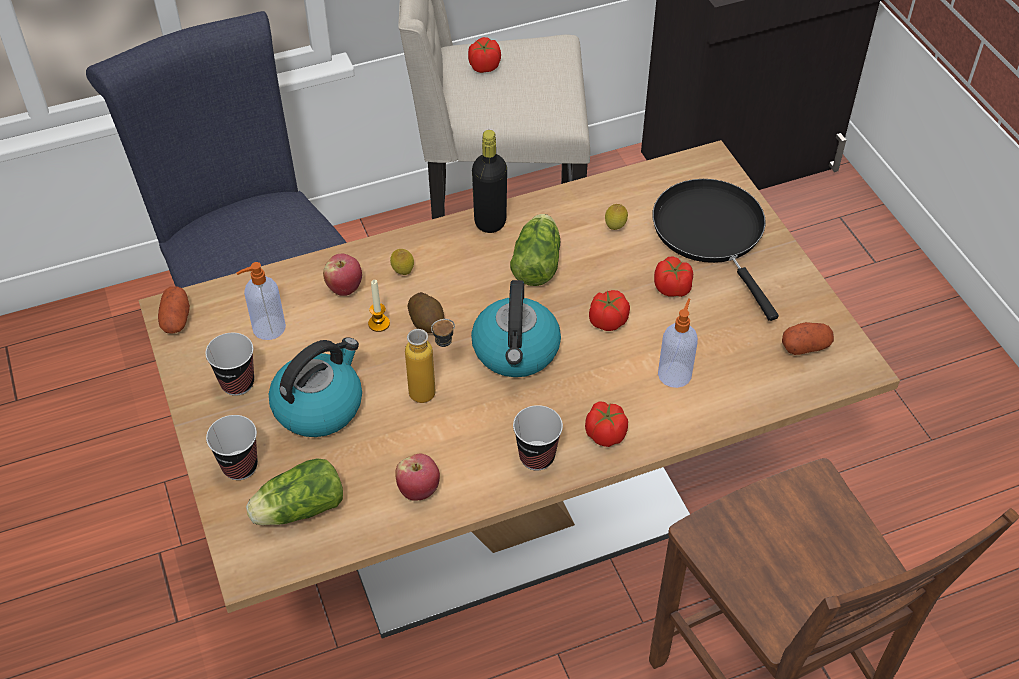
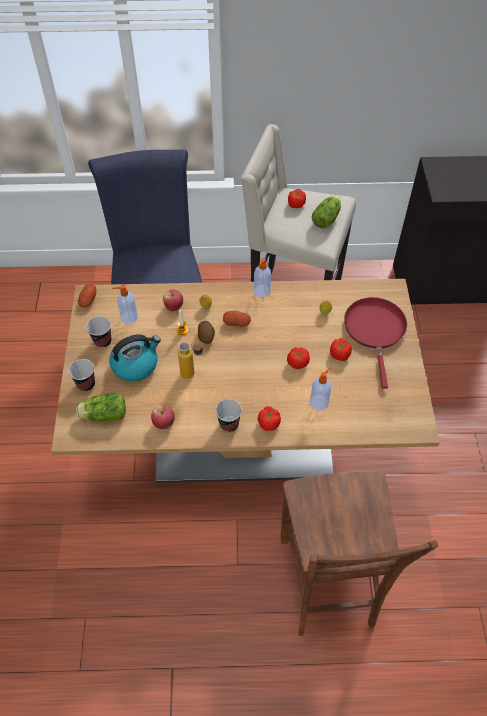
camera: 20 degrees right, 5 degrees up
kettle [471,280,561,377] -> none
black bottle [472,130,507,233] -> soap dispenser [254,258,271,297]
lettuce [510,214,560,286] -> lettuce moved to [312,196,341,228]
black frying pan [652,179,779,321] -> red frying pan [344,297,407,389]
potato [782,322,834,355] -> potato moved to [223,311,251,327]

